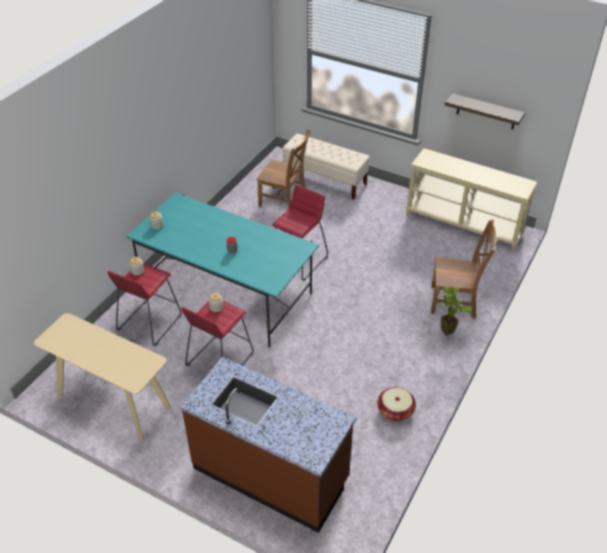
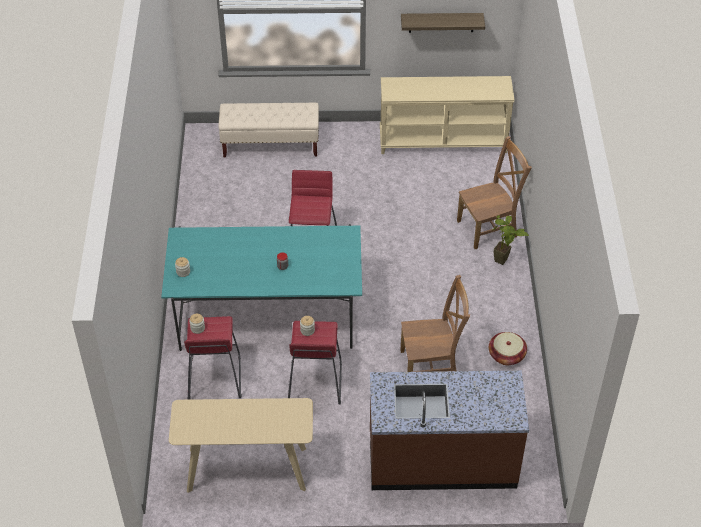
camera: 30 degrees left, 5 degrees up
brown chair [256,128,311,209] -> brown chair moved to [400,275,470,372]

